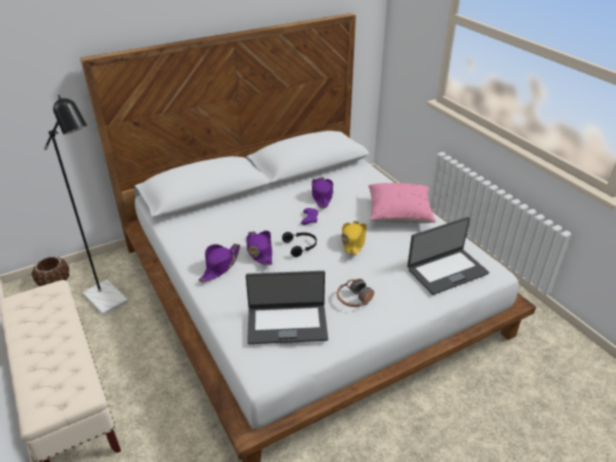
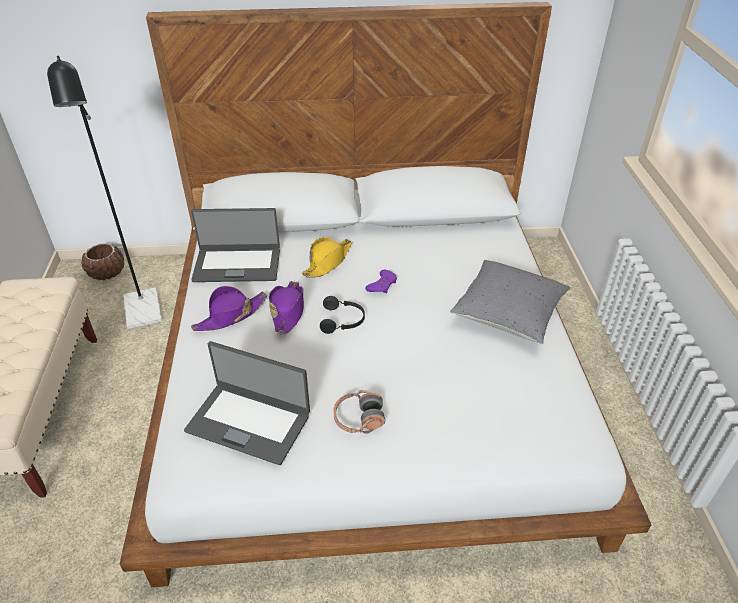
camera: 25 degrees right, 5 degrees up
purple hat [312,177,333,209] -> none
yellow hat [341,221,367,256] -> yellow hat moved to [302,237,352,278]
pink pillow [368,183,436,223] -> grey pillow [450,260,570,344]
laptop [407,217,489,295] -> laptop moved to [191,208,280,282]

